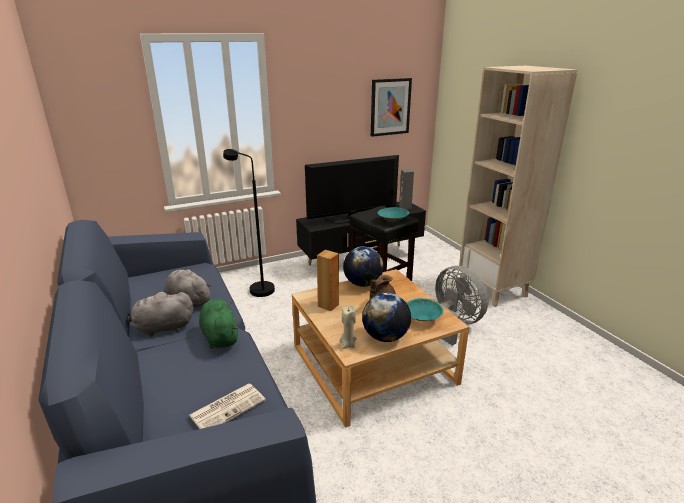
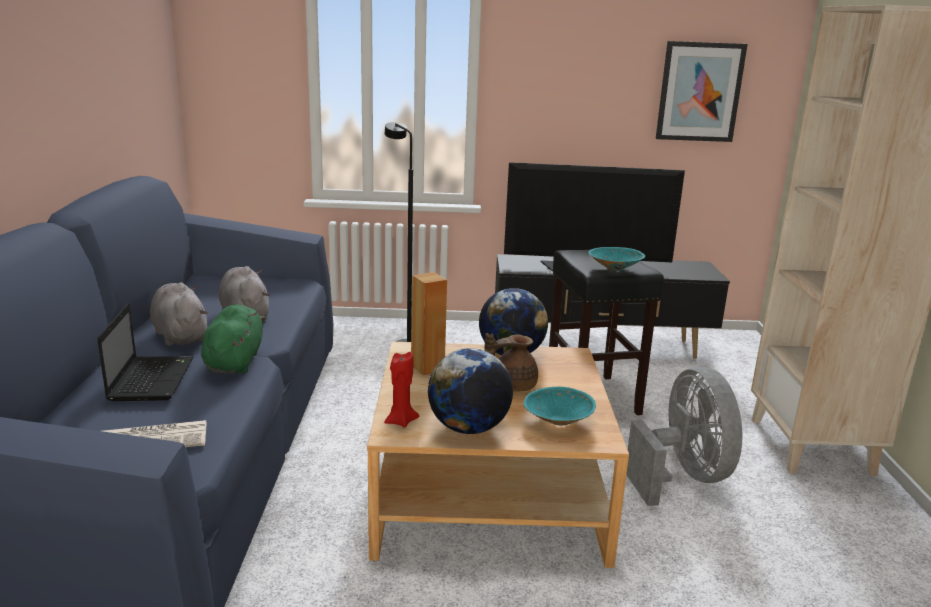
camera: 25 degrees right, 5 degrees down
grey plush toy [128,292,193,337] -> grey plush toy turned 45 degrees clockwise [150,283,208,346]
beige candle [340,305,357,349] -> red candle [384,352,419,427]
grey speaker [399,169,414,209] -> none
none -> laptop [97,303,194,401]

